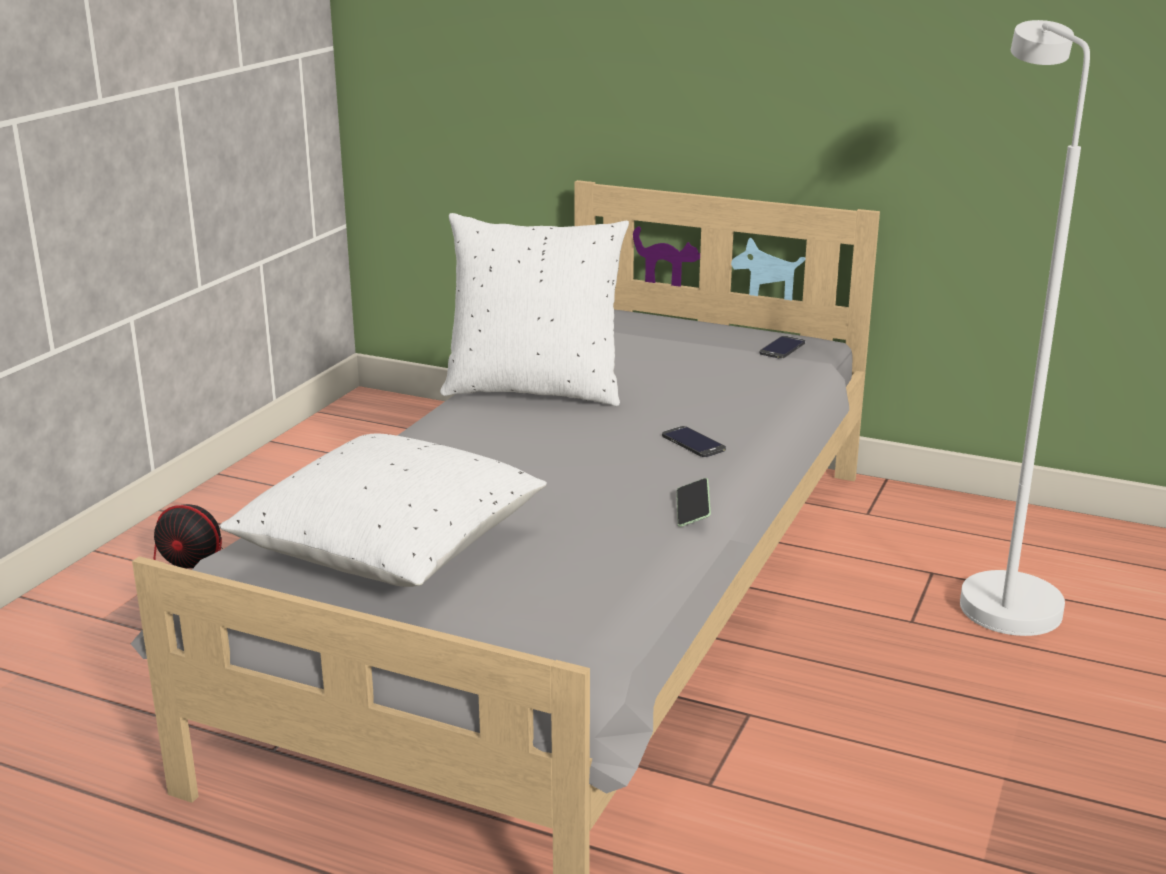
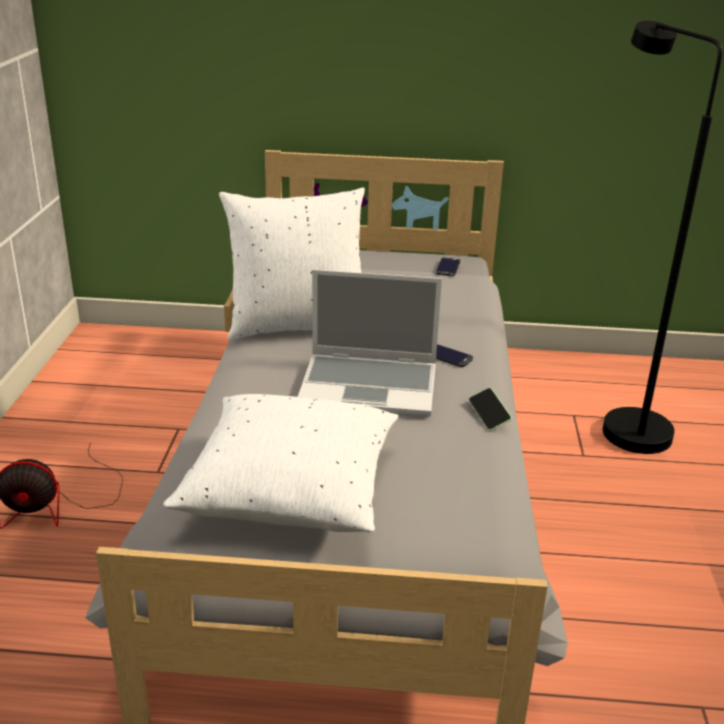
camera: 20 degrees left, 5 degrees up
white floor lamp [960,20,1090,636] -> black floor lamp [603,21,723,454]
none -> laptop [298,270,442,418]

